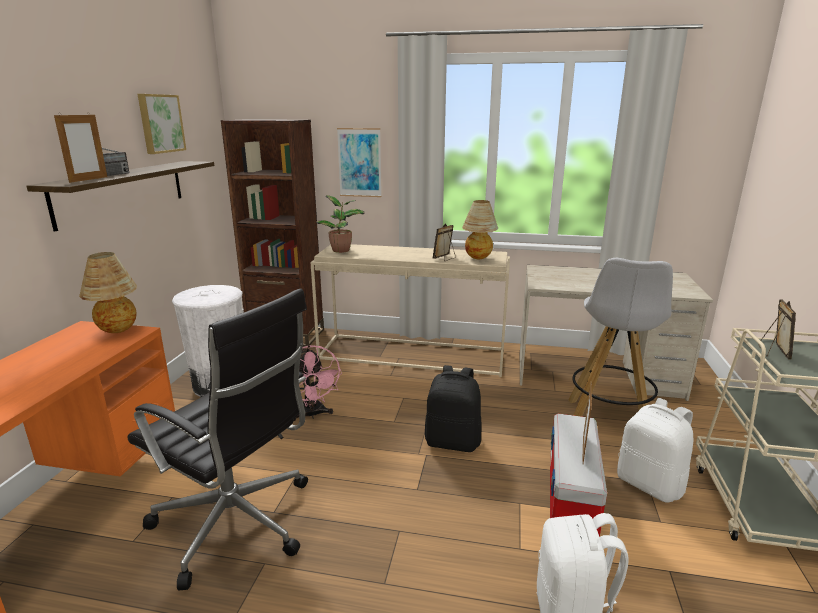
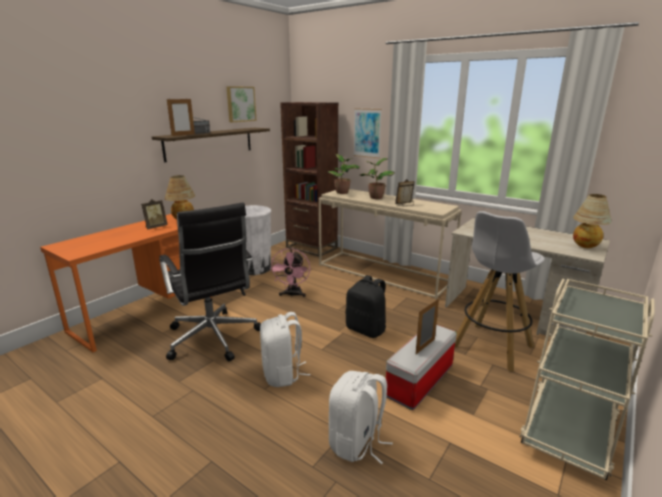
camera: 25 degrees right, 0 degrees up
table lamp [462,200,498,259] -> table lamp moved to [573,194,612,248]
white backpack [617,398,693,502] -> white backpack moved to [260,312,310,387]
picture frame [758,300,796,360] -> picture frame moved to [141,199,168,229]
none -> potted plant [360,158,395,199]

